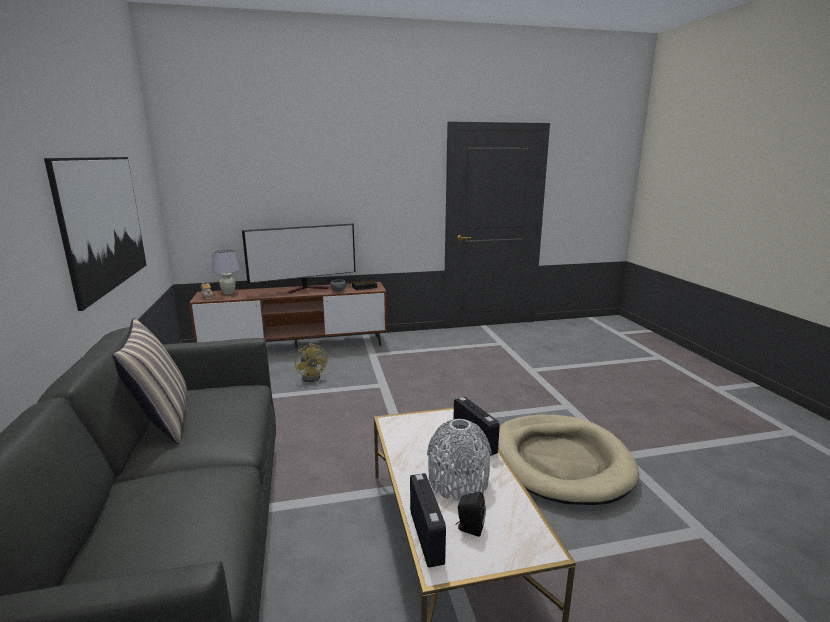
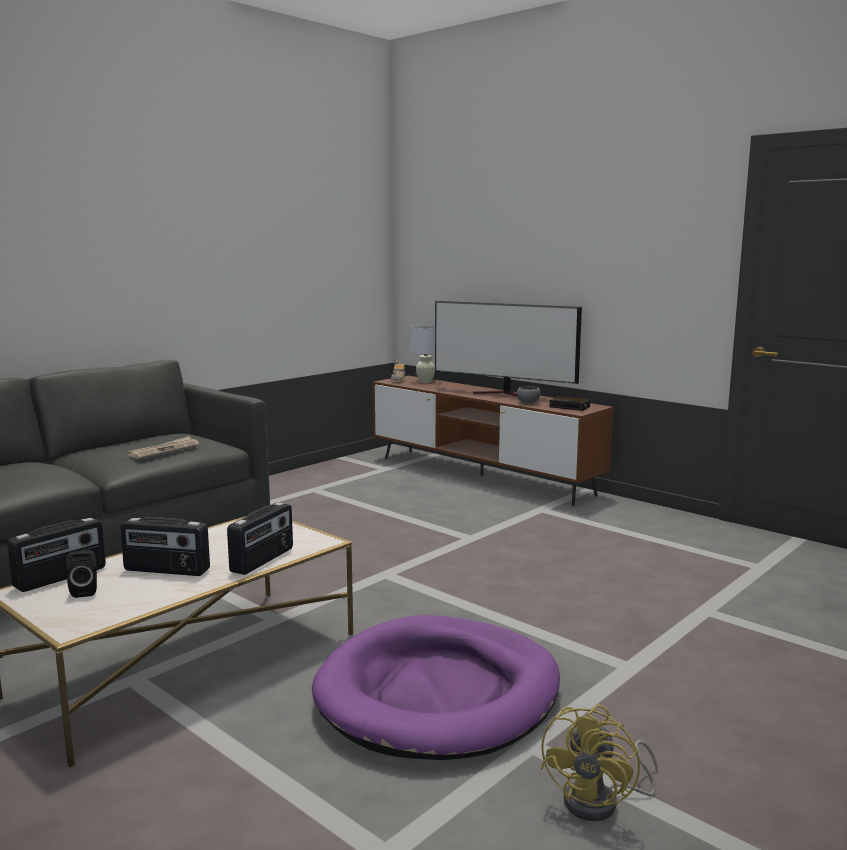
camera: 55 degrees right, 5 degrees down
picture [44,157,146,311] -> none
pillow [112,318,187,444] -> none
yellow fan [295,343,328,382] -> yellow fan moved to [540,705,658,821]
grey vase [427,419,492,501] -> radio [120,517,210,576]
beige dog bed [498,415,639,505] -> purple dog bed [312,615,560,760]
none -> newspaper [128,436,199,459]

